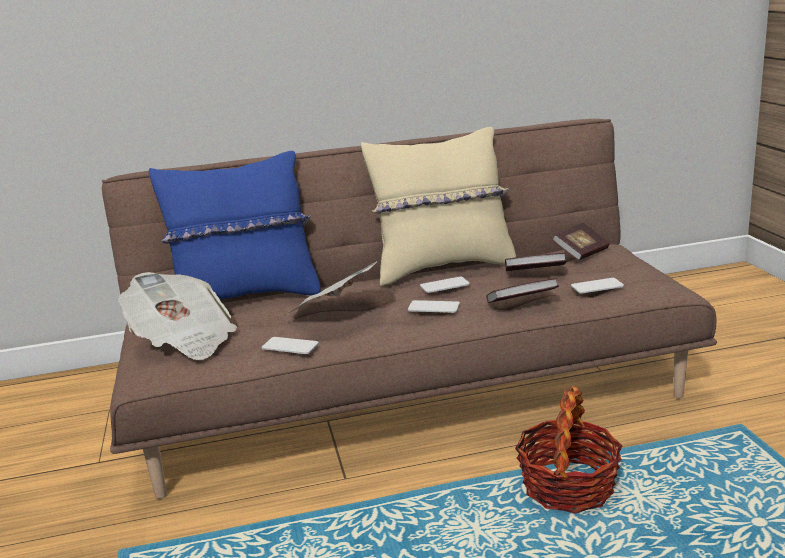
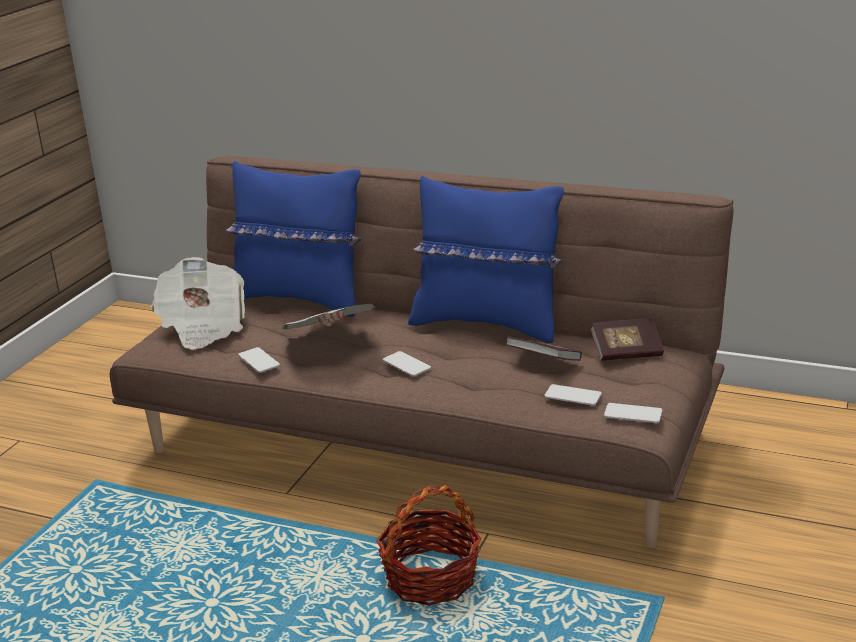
camera: 35 degrees right, 5 degrees up
beige pillow [361,127,516,286] -> blue pillow [408,176,564,343]
phone [420,276,470,293] -> phone moved to [604,403,662,423]
book [486,278,559,303] -> none

